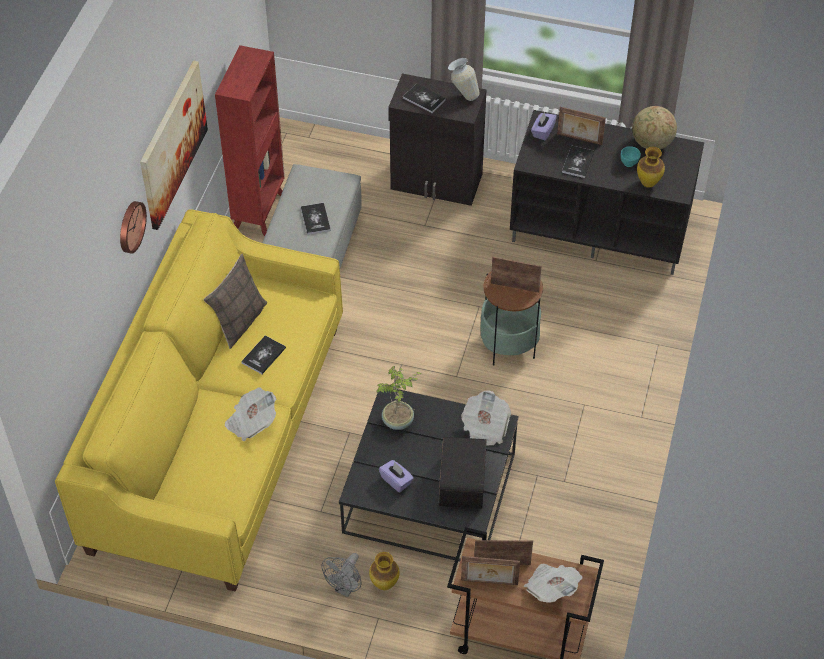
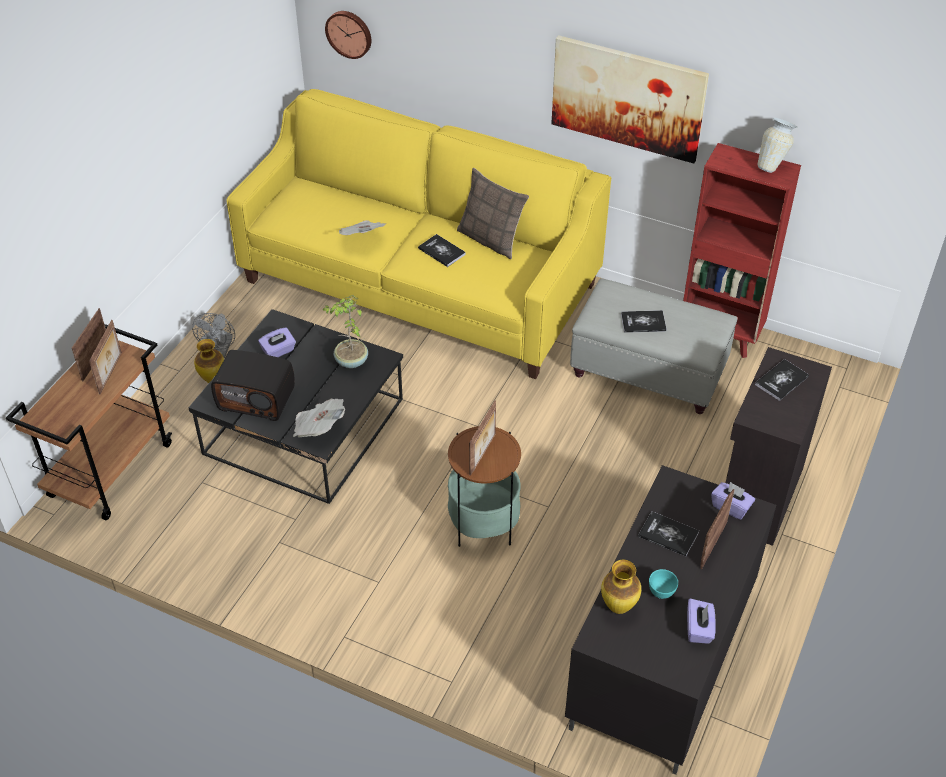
camera: 100 degrees right, 5 degrees down
wall clock [120,201,147,254] -> wall clock moved to [325,11,371,59]
grey fan [321,553,361,597] -> grey fan turned 120 degrees counterclockwise [192,313,235,358]
vase [448,58,480,101] -> vase moved to [757,118,798,173]
newspaper [524,563,583,602] -> none
globe [632,106,677,149] -> purple tissue box [687,599,716,644]

